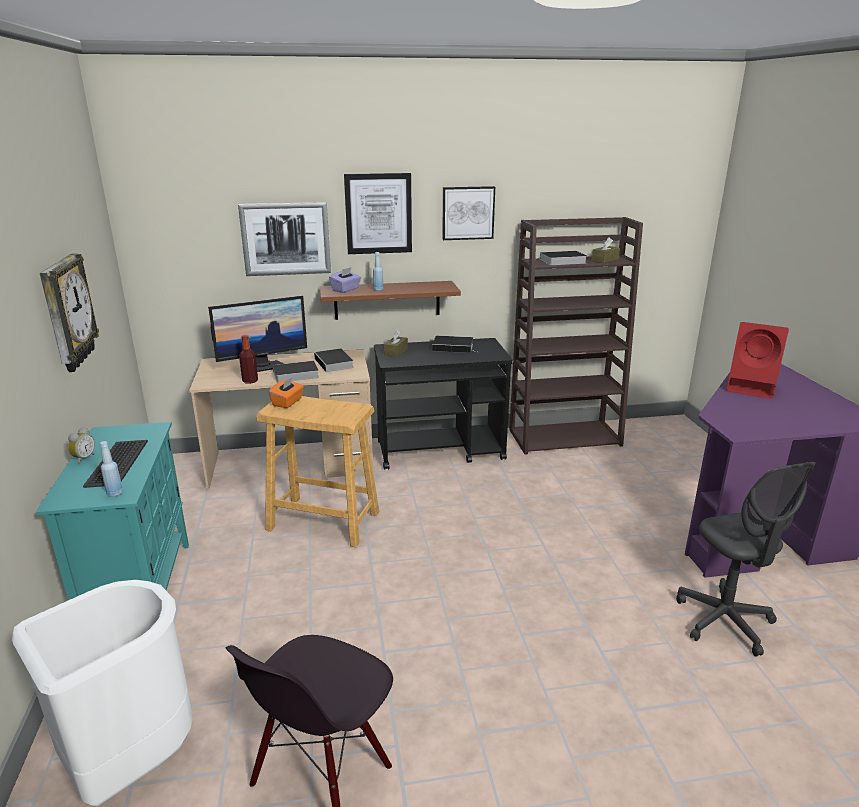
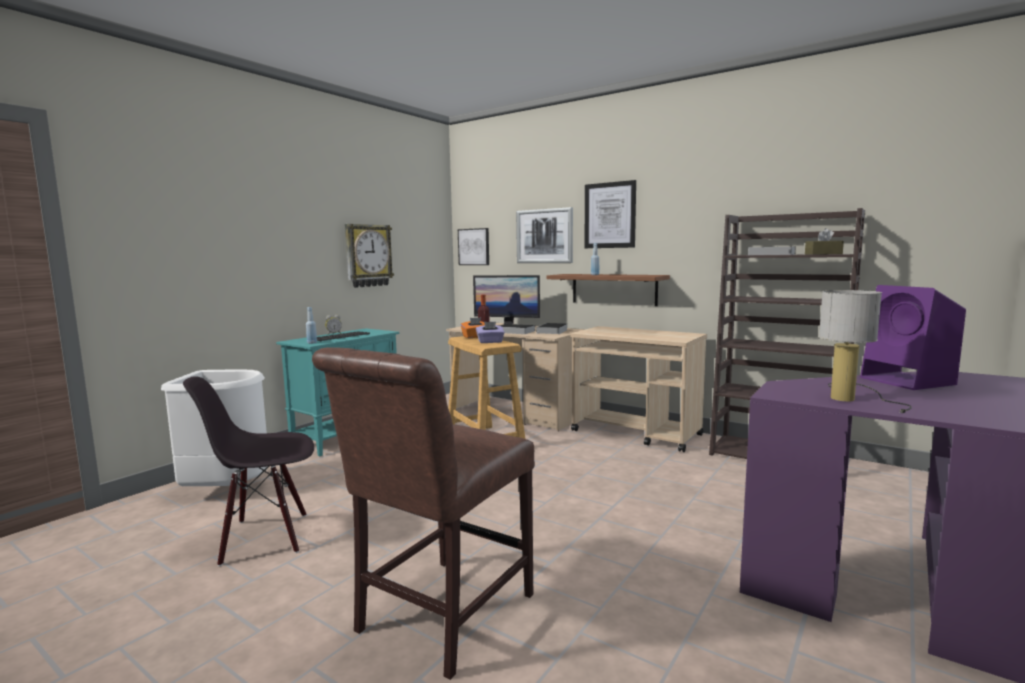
camera: 45 degrees right, 15 degrees down
purple tissue box [329,267,361,293] -> purple tissue box moved to [476,322,504,343]
black cart [374,338,513,470] -> beige cart [571,326,707,452]
brown tissue box [384,330,408,357] -> none
book [432,336,477,353] -> none
picture [442,186,495,240] -> picture moved to [458,228,489,265]
grey office chair [676,462,815,657] -> none
red speaker [726,322,789,399] -> purple speaker [860,285,966,390]
none -> brown chair [312,347,535,680]
none -> table lamp [819,290,912,413]

